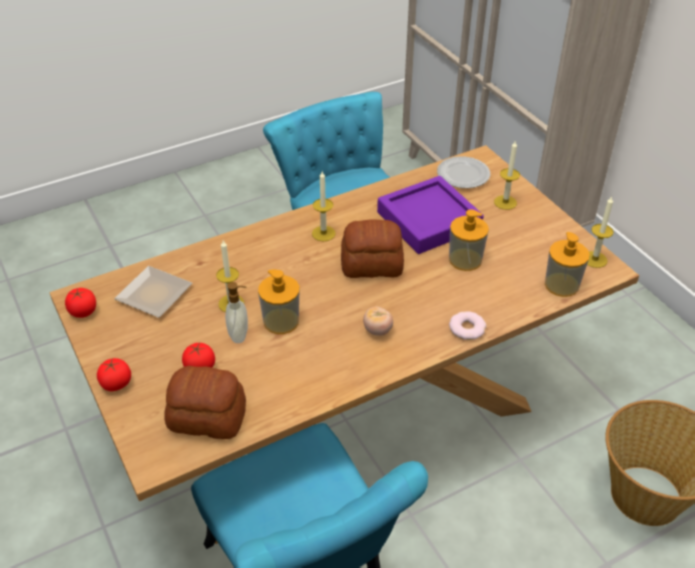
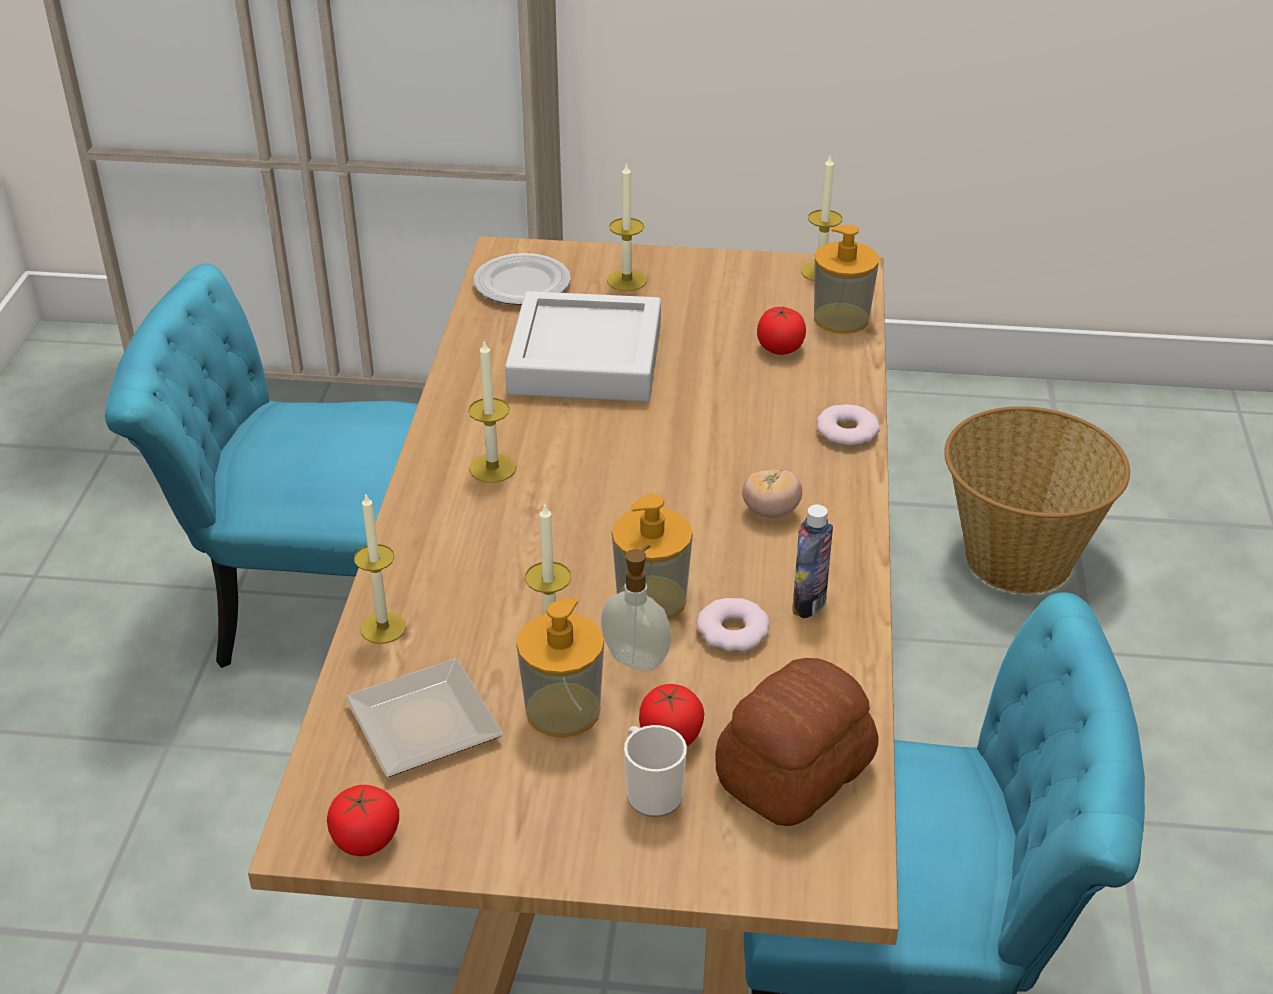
camera: 55 degrees left, 5 degrees down
tomato [97,358,131,391] -> tomato moved to [757,306,806,355]
bread [341,219,404,278] -> none
purple tray [377,176,484,254] -> grey tray [505,291,661,402]
soap dispenser [449,209,489,271] -> soap dispenser moved to [516,598,604,738]
none -> candle [354,495,406,644]
none -> mug [624,725,687,817]
none -> donut [697,598,770,652]
none -> bottle [793,505,833,618]

